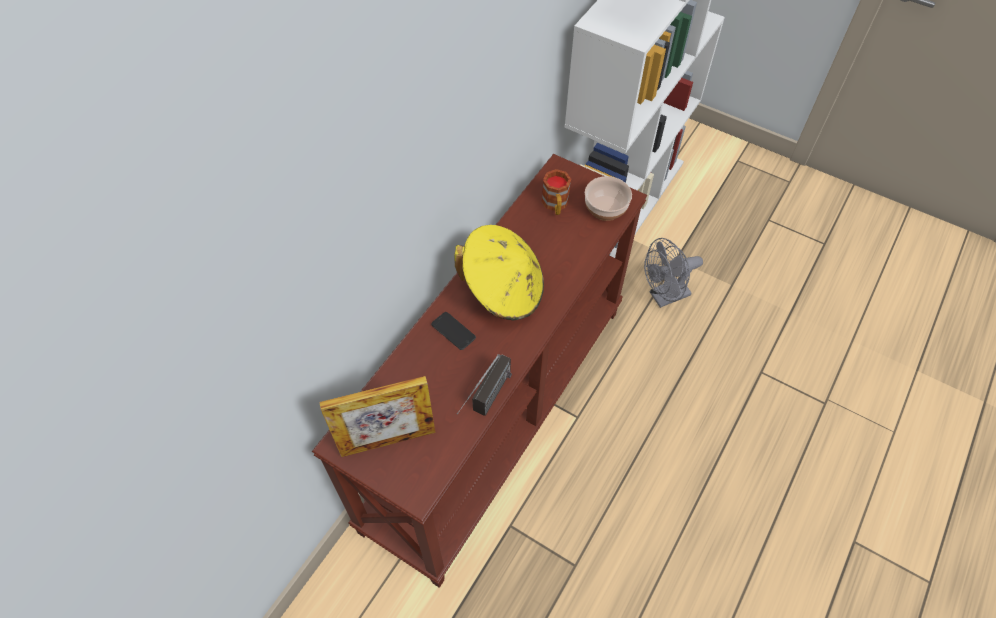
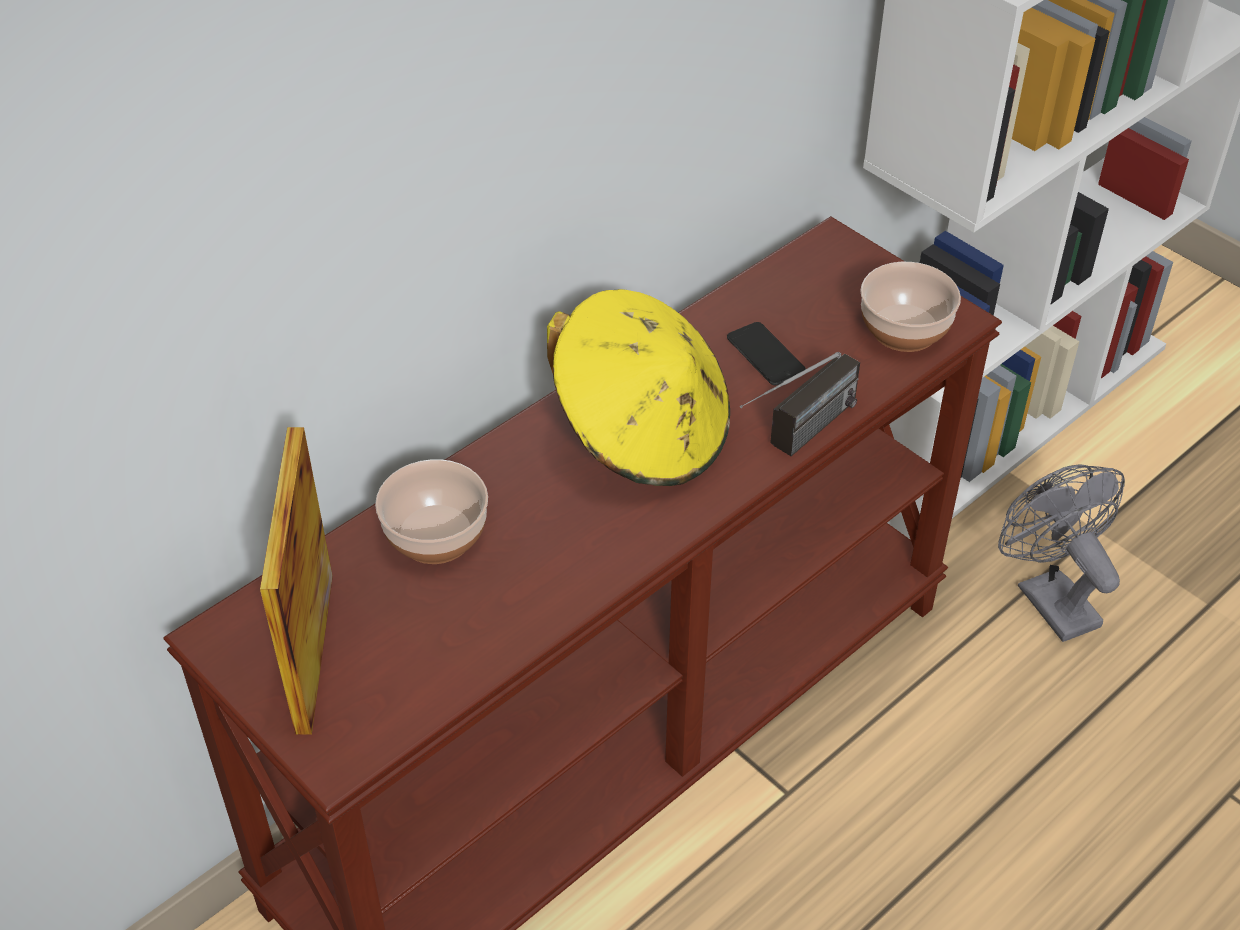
camera: 15 degrees right, 10 degrees down
picture frame [320,376,436,457] -> picture frame turned 90 degrees clockwise [260,427,333,735]
phone [431,312,476,350] -> phone moved to [727,322,806,385]
radio [457,354,512,416] -> radio moved to [740,352,860,456]
mug [542,169,571,215] -> none
grey fan [644,238,703,308] -> grey fan turned 75 degrees clockwise [998,464,1125,642]
none -> bowl [375,459,488,564]

